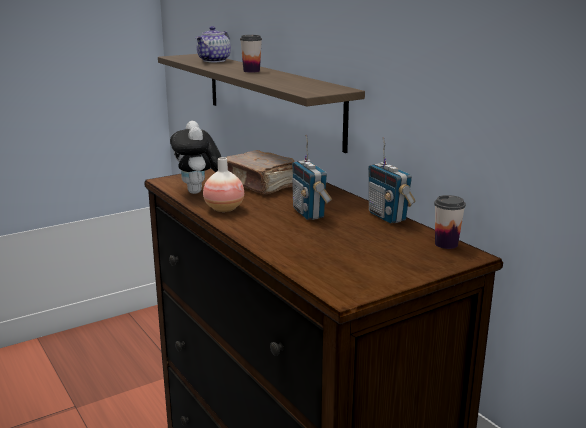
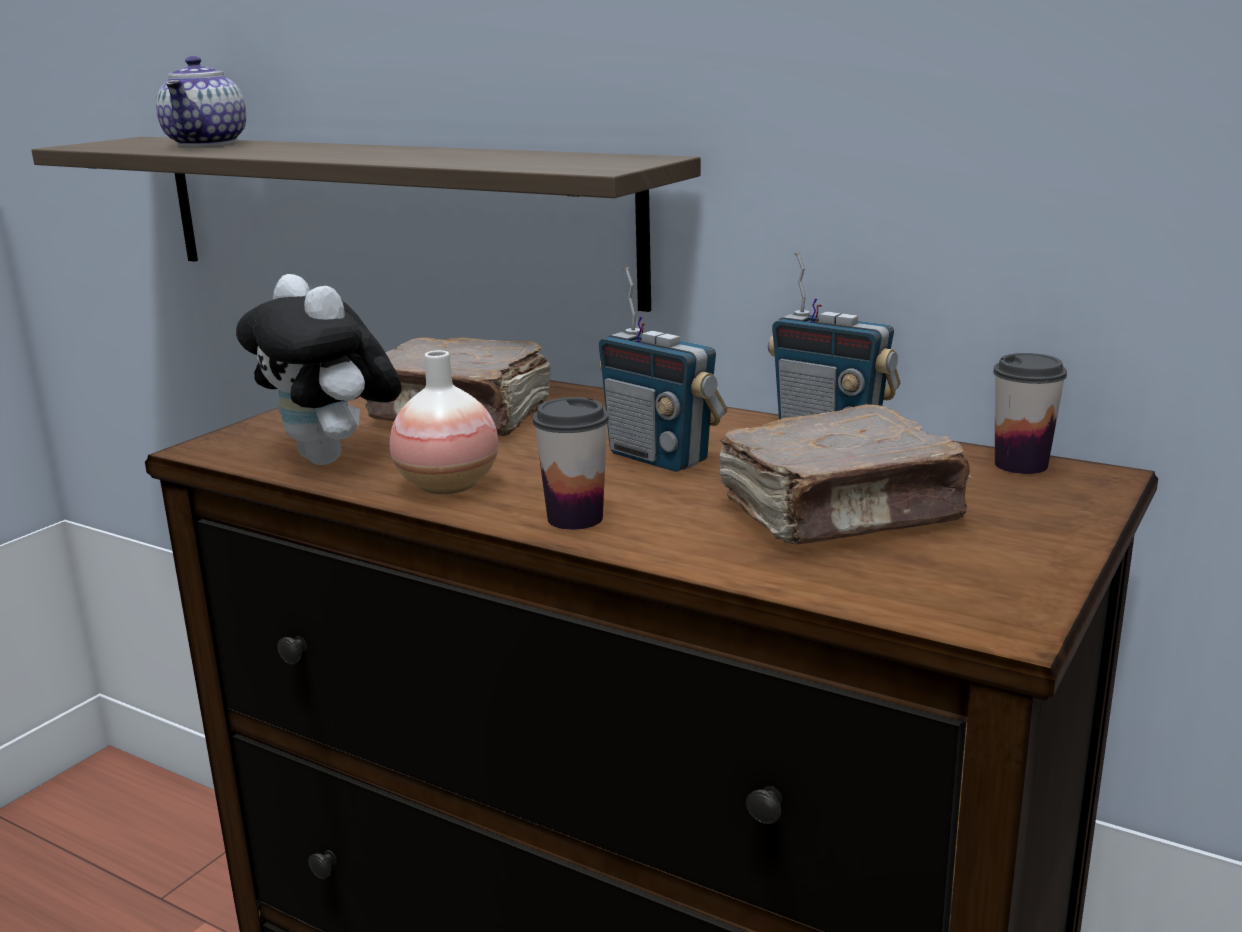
camera: 25 degrees left, 0 degrees up
cup [240,35,262,73] -> cup moved to [533,397,609,530]
none -> brown book [719,404,972,545]

